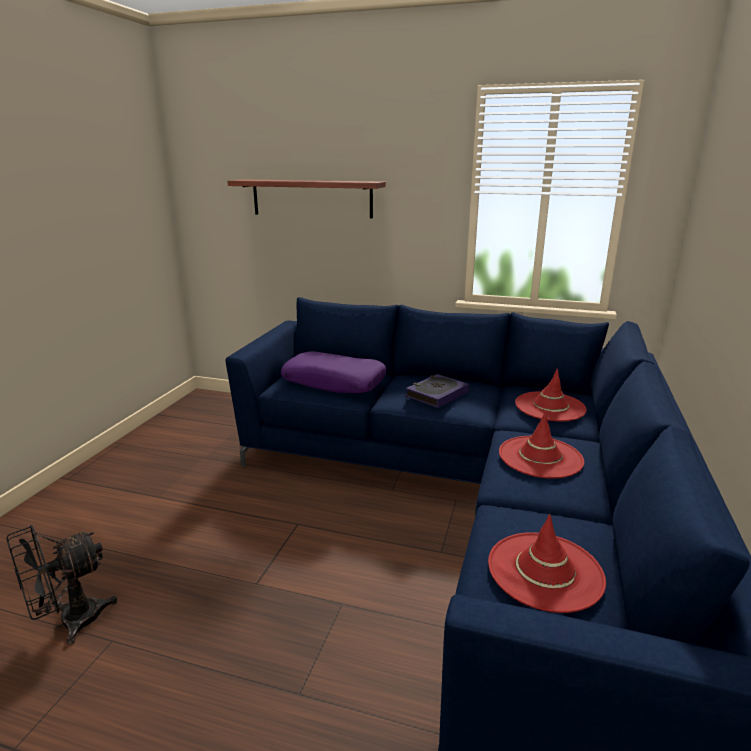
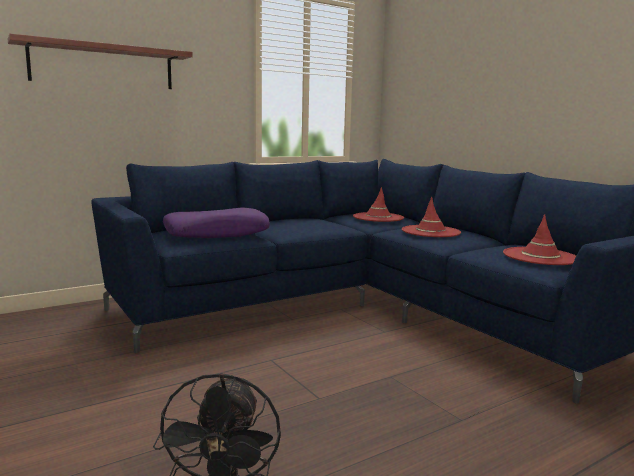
camera: 50 degrees left, 10 degrees down
book [405,374,469,408] -> none

